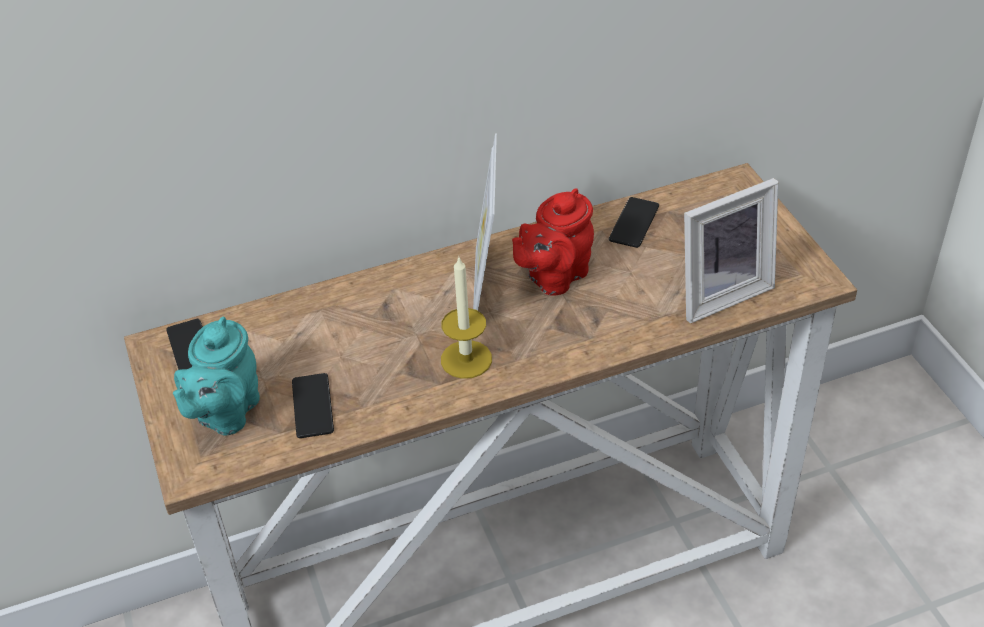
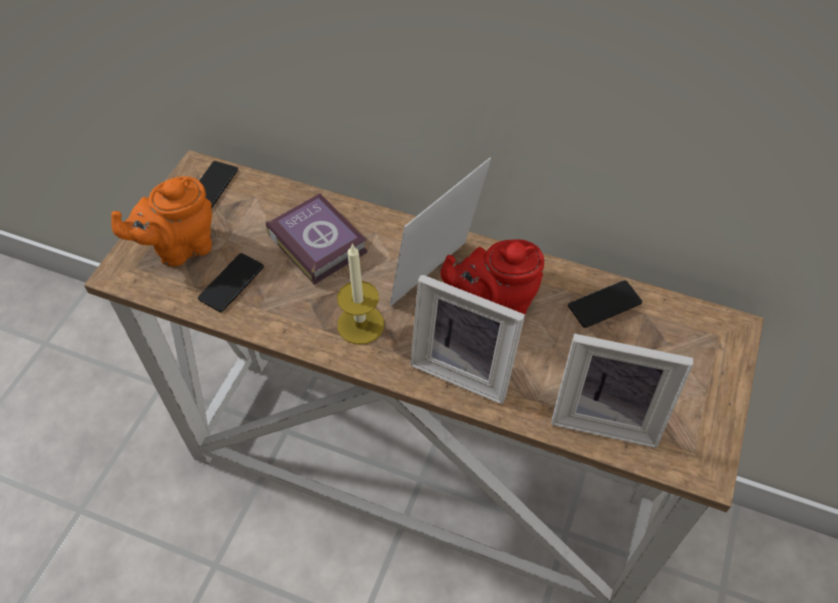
camera: 40 degrees right, 10 degrees up
turquoise teapot [173,316,260,436] -> orange teapot [111,176,212,266]
none -> book [266,193,368,285]
none -> picture frame [410,274,525,404]

